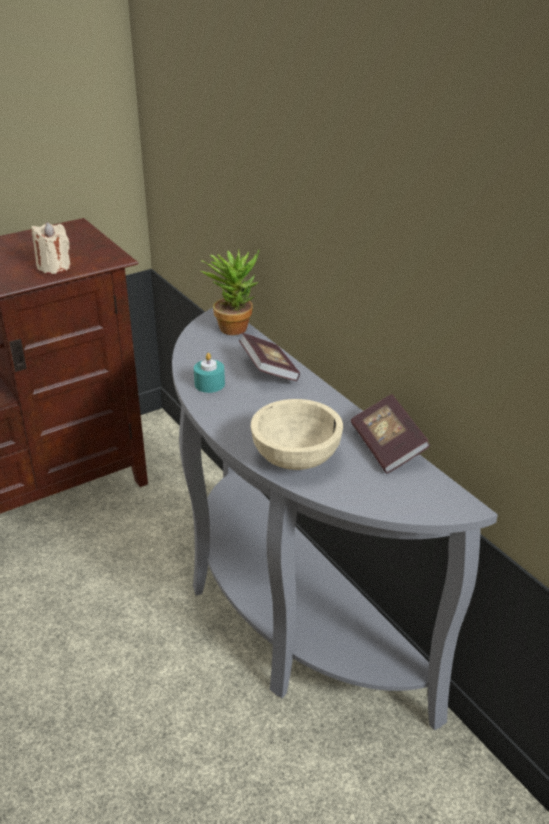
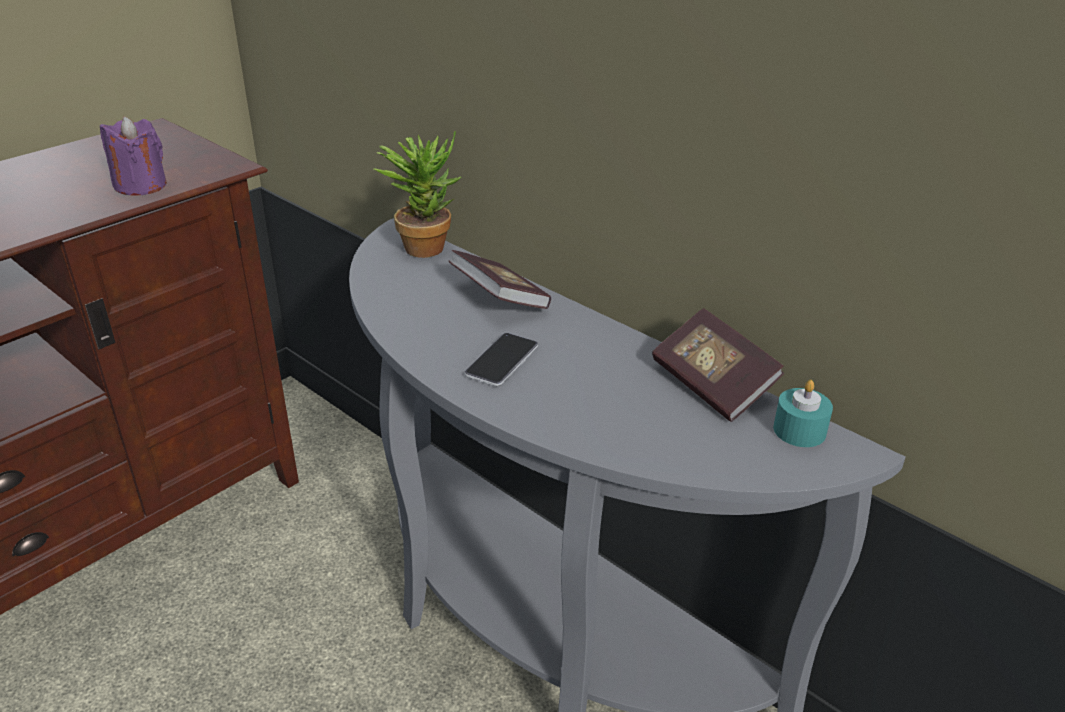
camera: 15 degrees left, 0 degrees up
beige candle [32,222,71,274] -> purple candle [100,117,167,196]
turquoise candle [194,353,225,393] -> turquoise candle moved to [773,380,833,447]
beige bowl [251,399,343,470] -> none
none -> phone [464,333,538,386]

